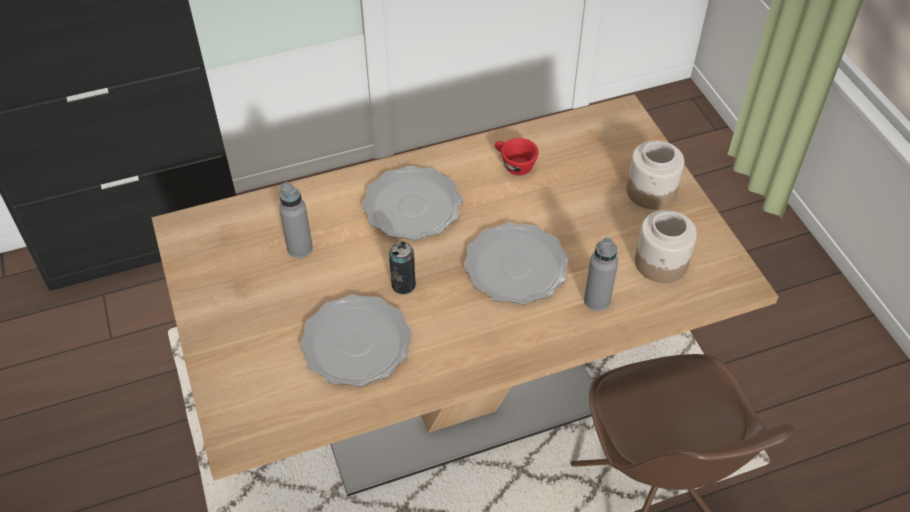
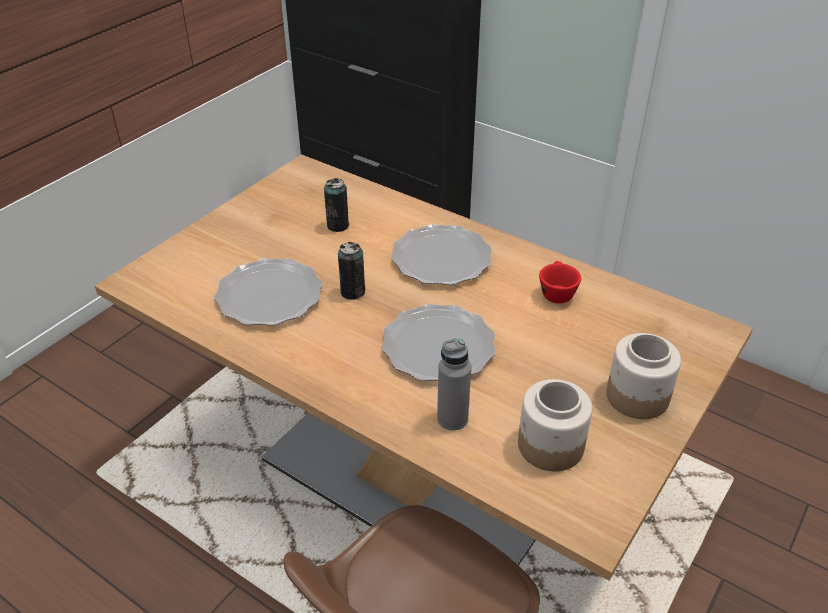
camera: 55 degrees right, 10 degrees down
grey bottle [279,182,313,258] -> can [324,178,349,232]

